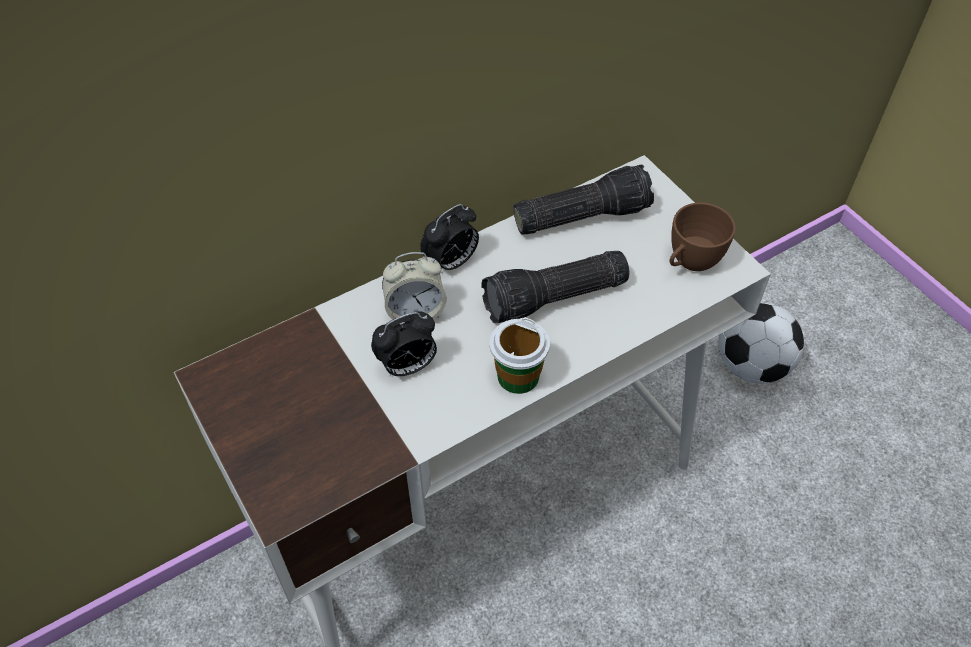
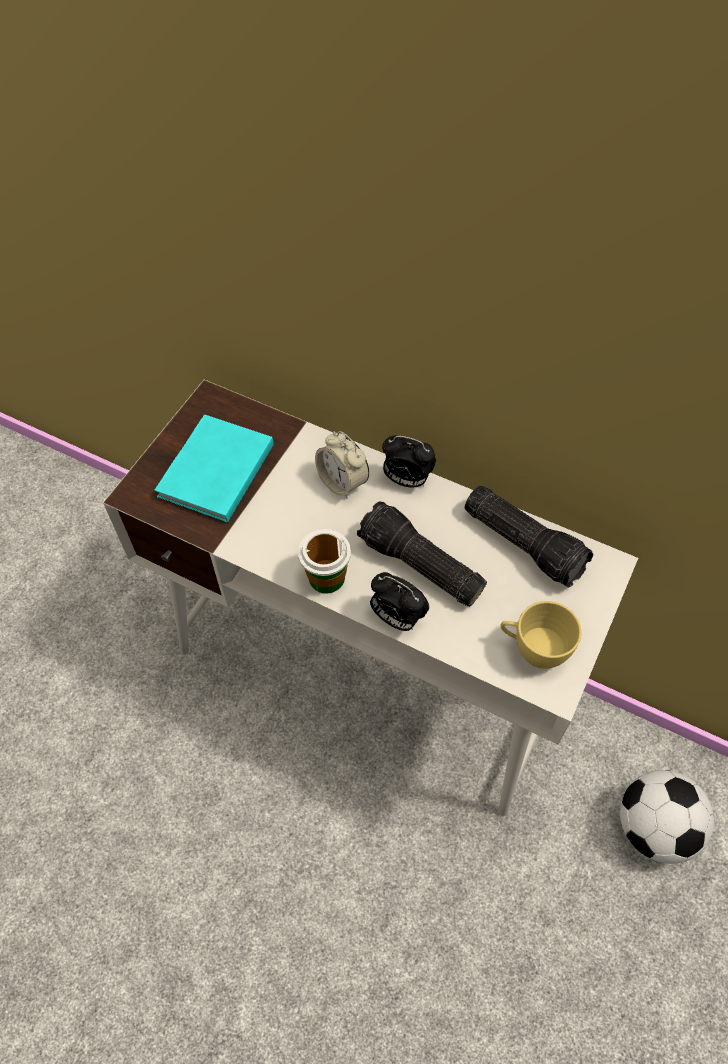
camera: 60 degrees right, 5 degrees up
alarm clock [371,311,437,376] -> alarm clock moved to [370,572,429,631]
brown cup [669,203,736,271] -> yellow cup [500,601,582,669]
none -> turquoise book [154,414,273,523]

